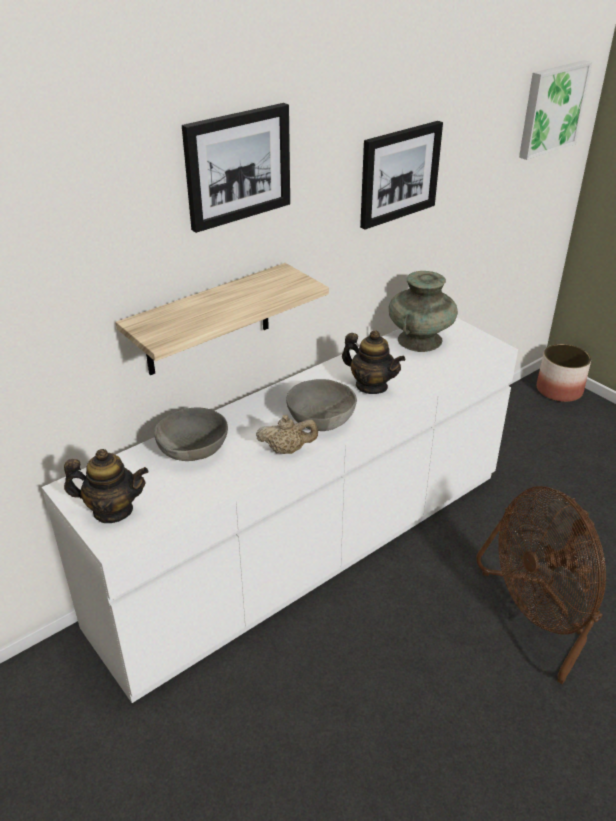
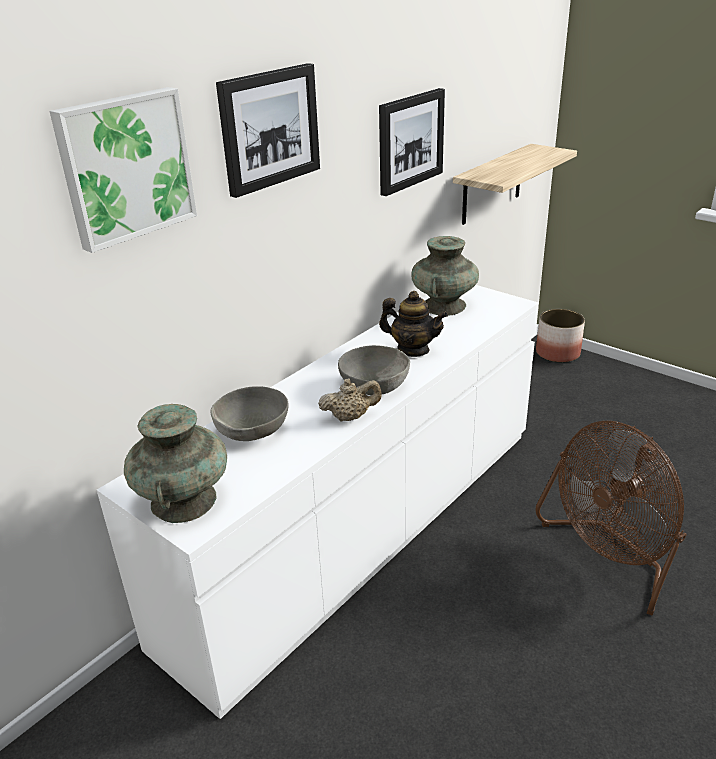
camera: 10 degrees left, 5 degrees down
teapot [64,449,148,523] -> turquoise vase [124,404,227,523]
shelf [116,263,329,375] -> shelf moved to [453,144,577,225]
picture [519,60,592,160] -> picture moved to [49,87,197,253]

